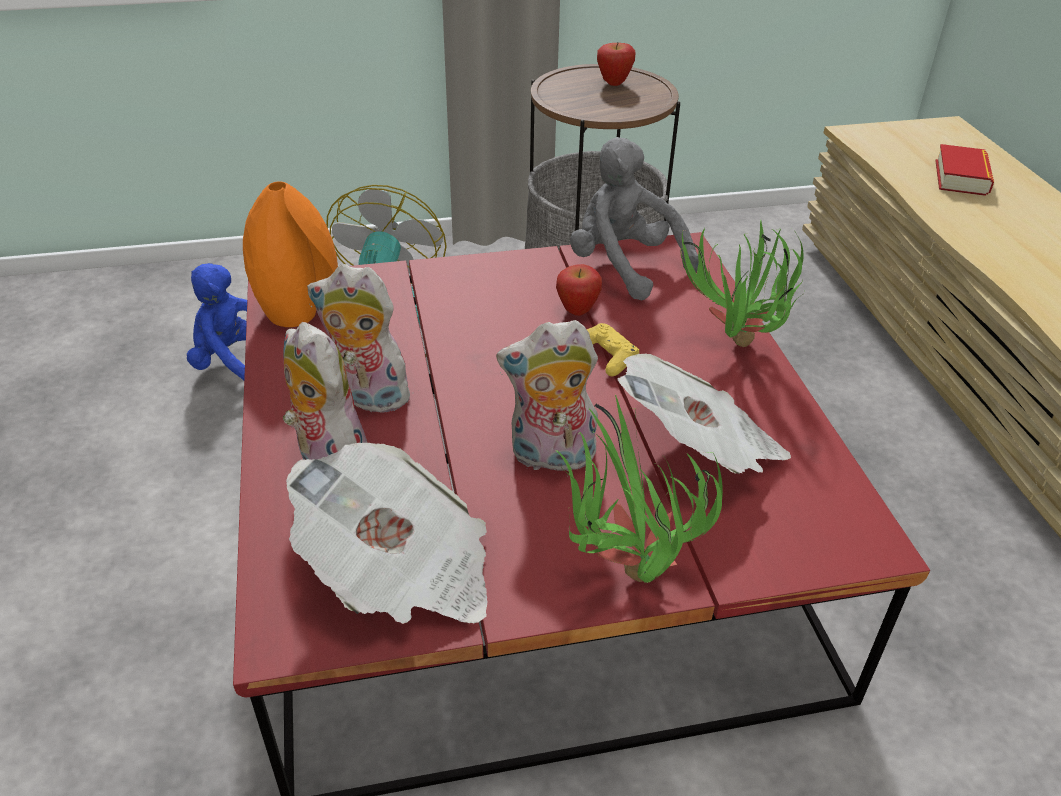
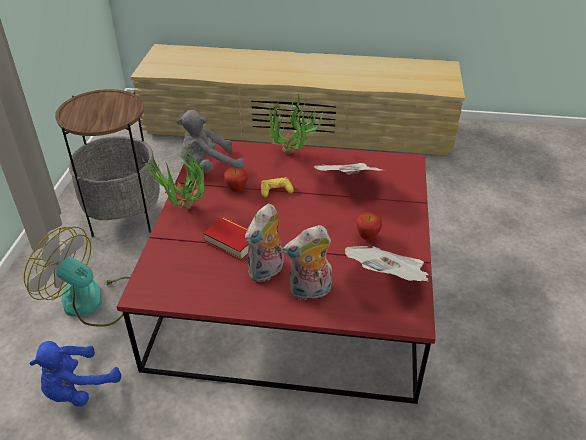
camera: 70 degrees left, 0 degrees up
orange vase [243,181,338,327] -> none
plush toy [496,320,598,477] -> none
potted plant [555,395,723,583] -> potted plant moved to [140,147,204,209]
apple [597,43,635,86] -> apple moved to [356,212,382,240]
book [936,144,994,196] -> book moved to [203,217,249,261]

